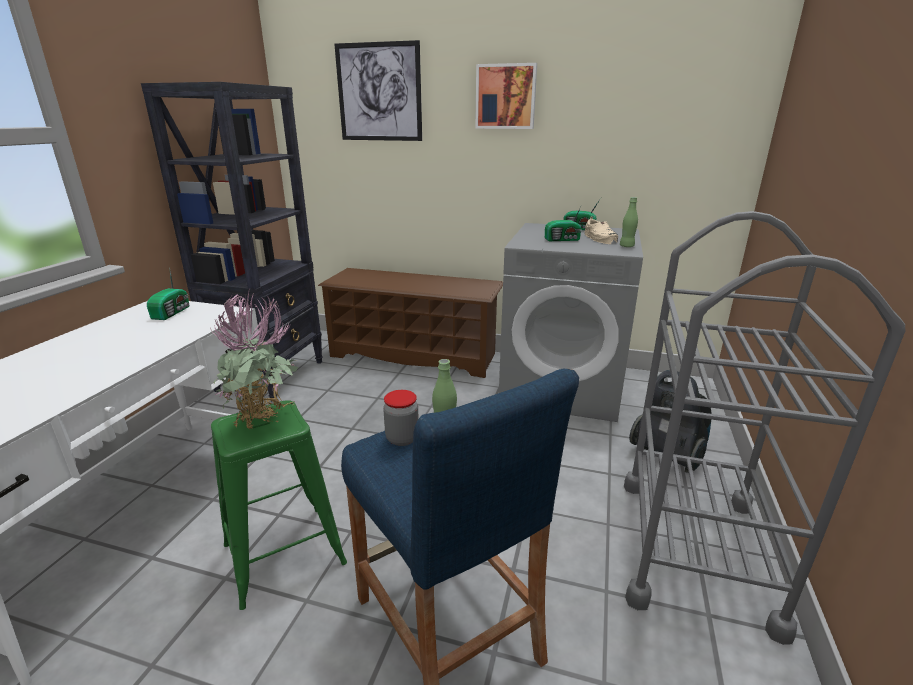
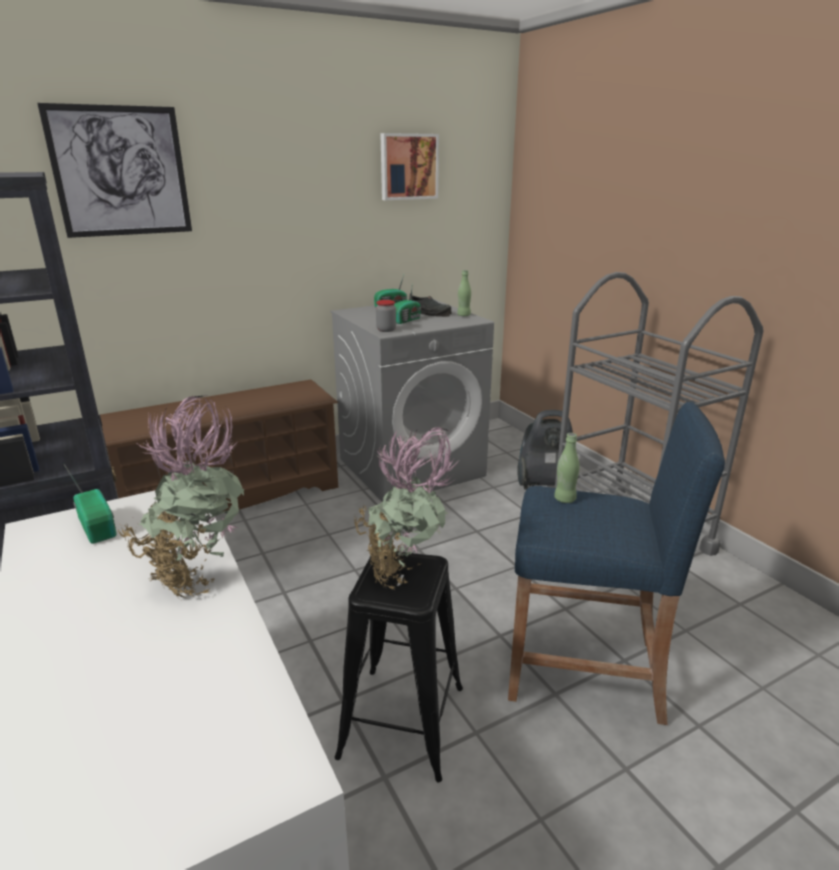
camera: 45 degrees left, 0 degrees up
green stool [211,400,347,610] -> black stool [335,551,463,782]
jar [383,390,419,446] -> jar moved to [376,300,396,332]
picture [475,63,537,129] -> picture moved to [380,133,439,200]
beige shoe [585,216,618,244] -> black shoe [409,293,451,317]
none -> potted plant [116,394,244,600]

